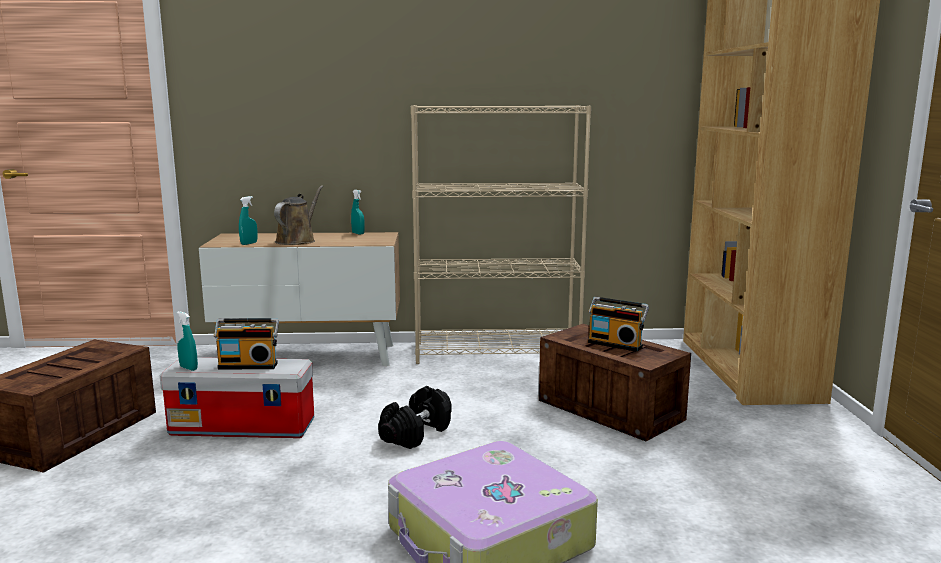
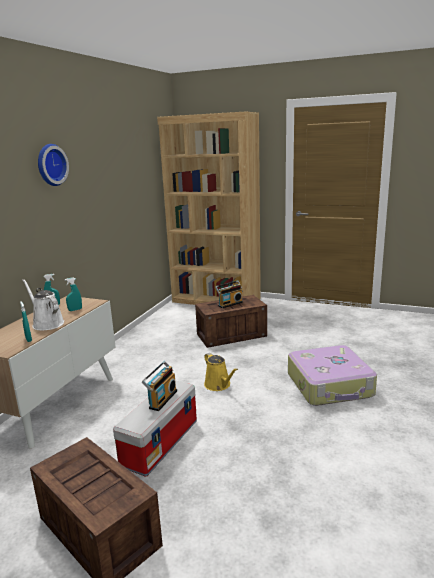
camera: 65 degrees left, 5 degrees up
turquoise spray bottle [177,311,198,371] -> turquoise spray bottle moved to [65,278,82,311]
brown watering can [274,185,323,245] -> white watering can [23,279,64,330]
black dumbbell [378,386,451,449] -> yellow watering can [204,353,238,391]
beige bookcase [411,105,591,364] -> none
none -> wall clock [38,144,69,186]

